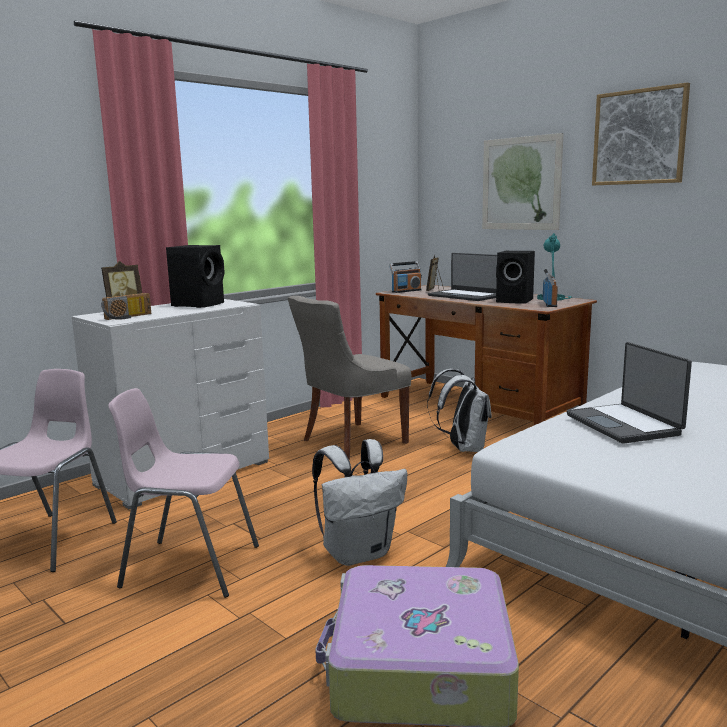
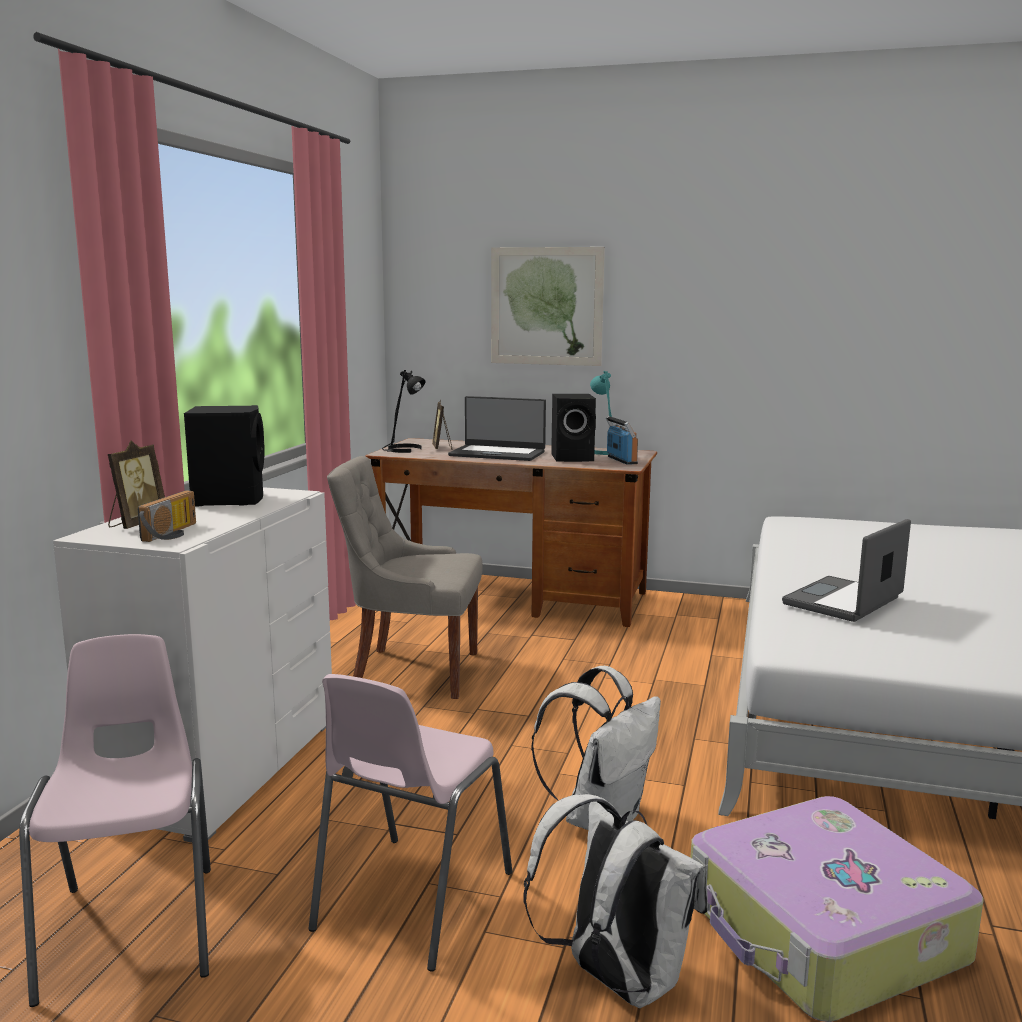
camera: 30 degrees left, 0 degrees up
pink chair [108,388,259,598] -> pink chair turned 45 degrees counterclockwise [308,674,512,971]
grey chair [288,296,411,460] -> grey chair turned 75 degrees clockwise [327,456,483,699]
radio [389,261,422,293] -> black table lamp [382,370,426,453]
white backpack [427,369,492,452] -> white backpack moved to [523,794,708,1008]
laptop [567,342,692,444] -> laptop turned 90 degrees clockwise [782,519,911,622]
picture [592,82,690,185] -> none

